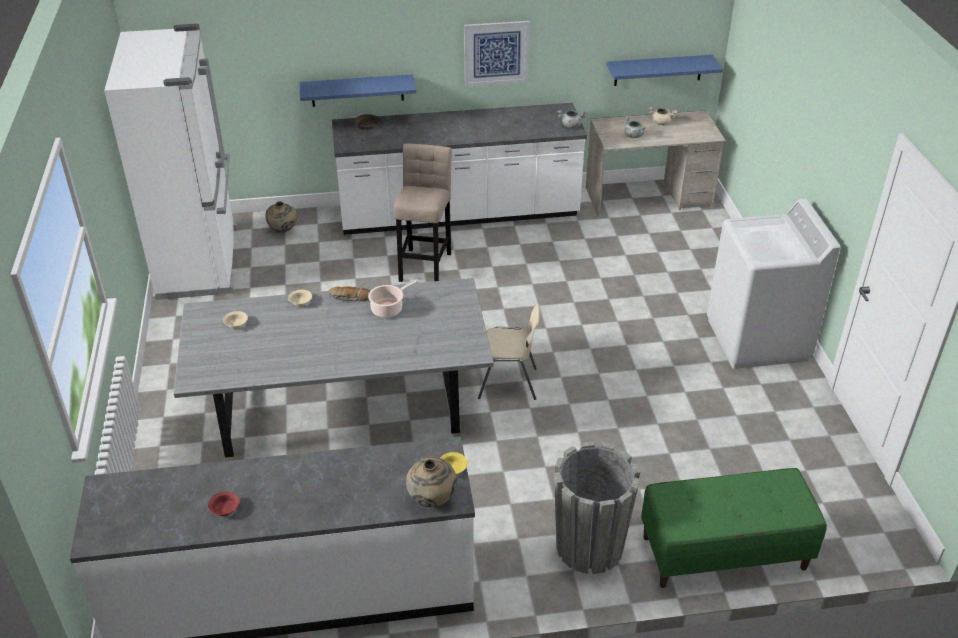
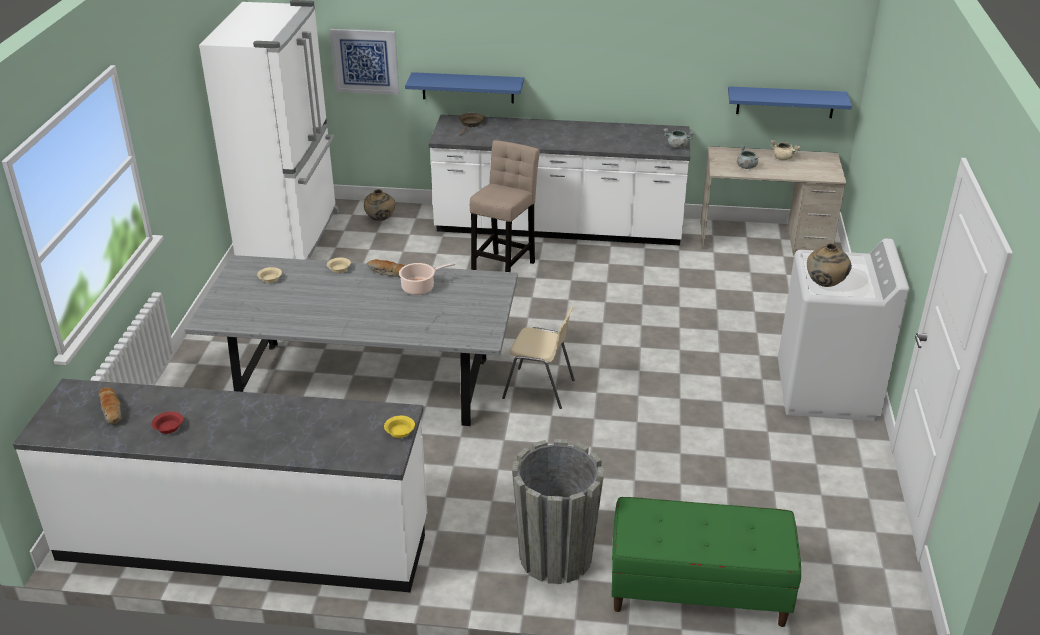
camera: 15 degrees right, 5 degrees down
beige vase [406,457,457,507] -> beige vase moved to [807,243,852,287]
picture [464,21,530,87] -> picture moved to [330,29,399,95]
none -> bread [99,387,122,425]

